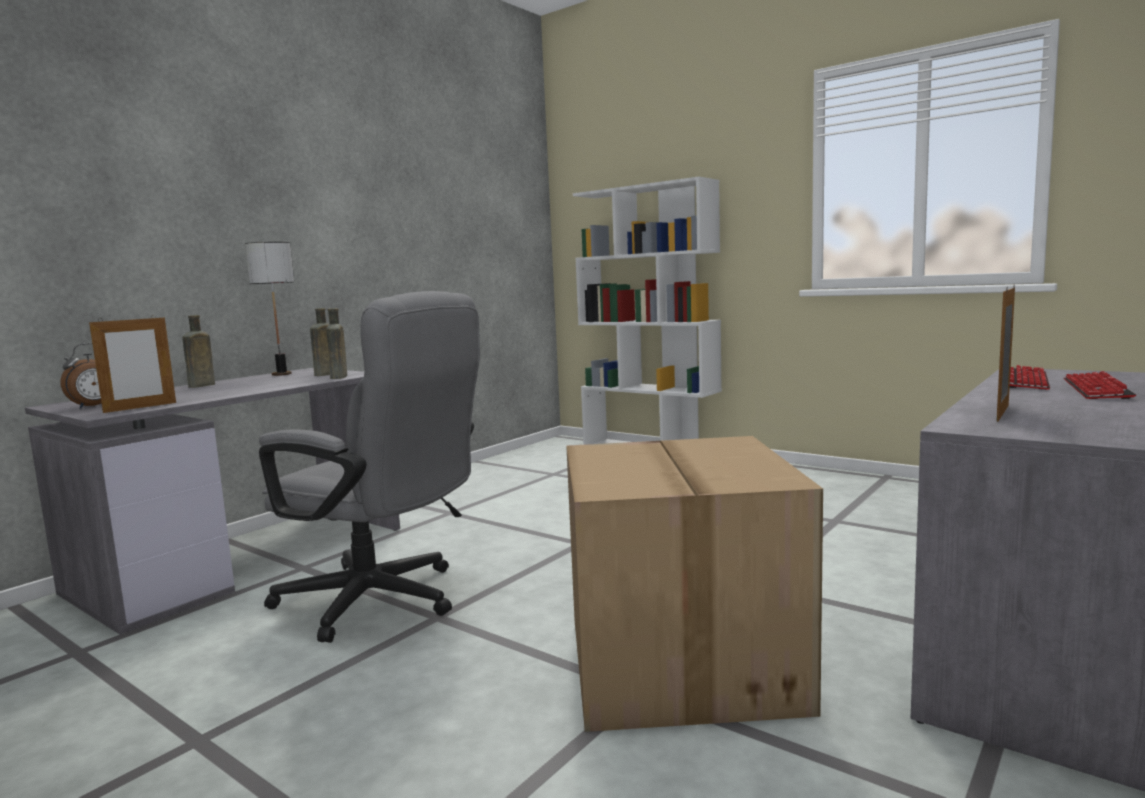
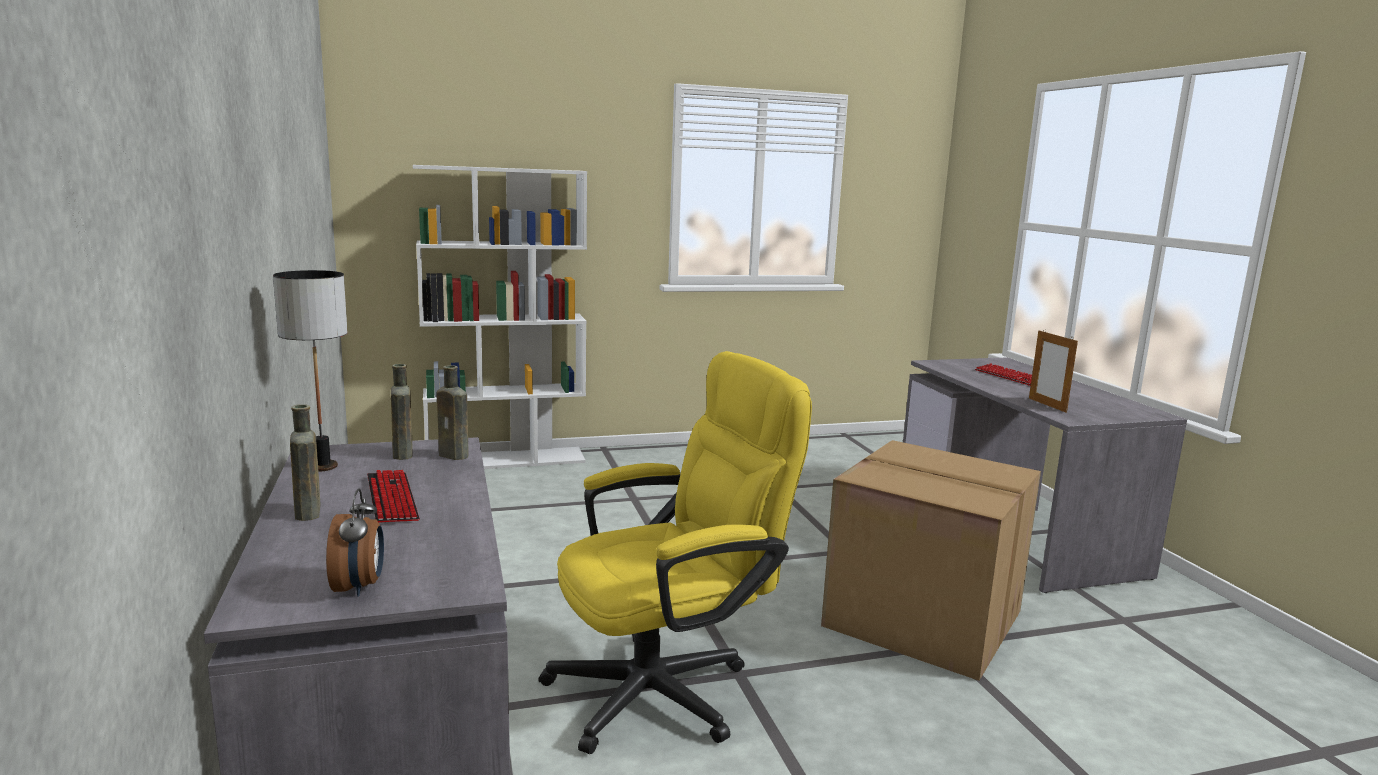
camera: 55 degrees left, 5 degrees up
picture frame [89,315,176,413] -> none
grey office chair [259,291,480,643] -> yellow office chair [538,351,812,754]
keyboard [1010,365,1050,390] -> keyboard moved to [367,470,420,522]

